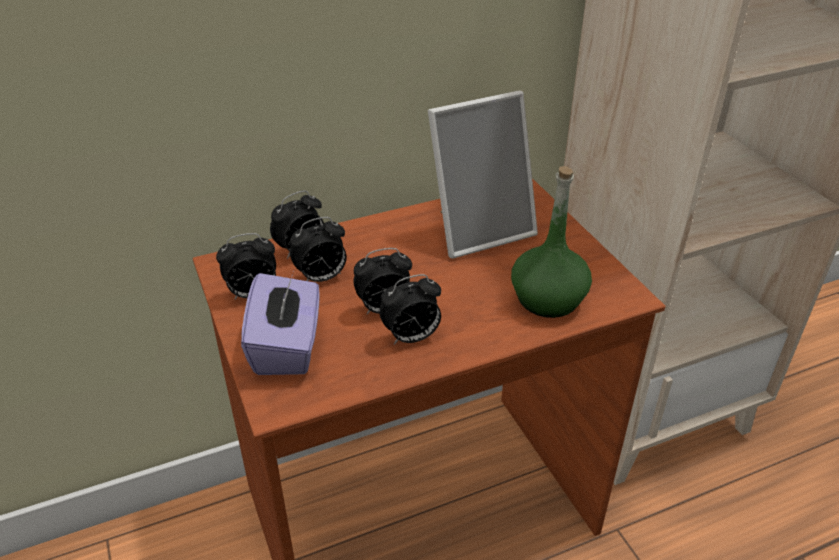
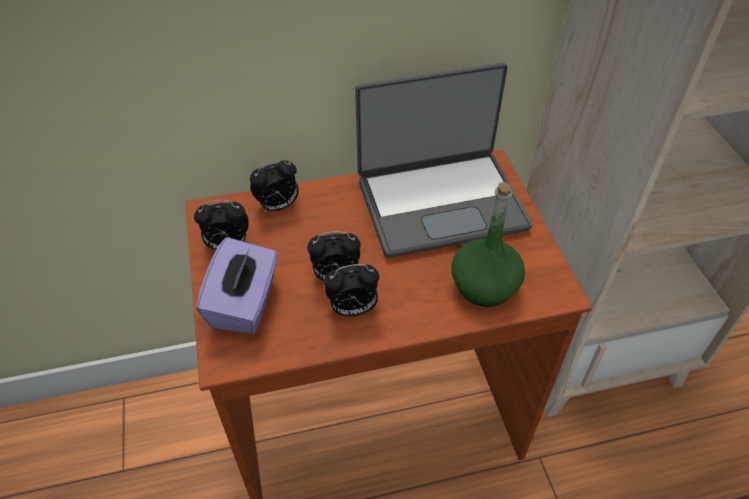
camera: 10 degrees right, 10 degrees up
alarm clock [290,217,347,282] -> none
picture frame [428,91,538,259] -> laptop [355,62,533,258]

